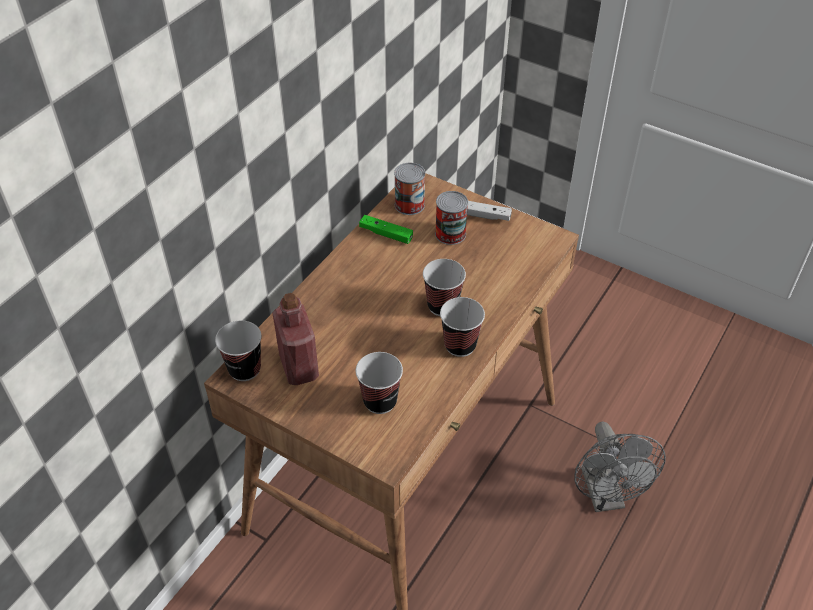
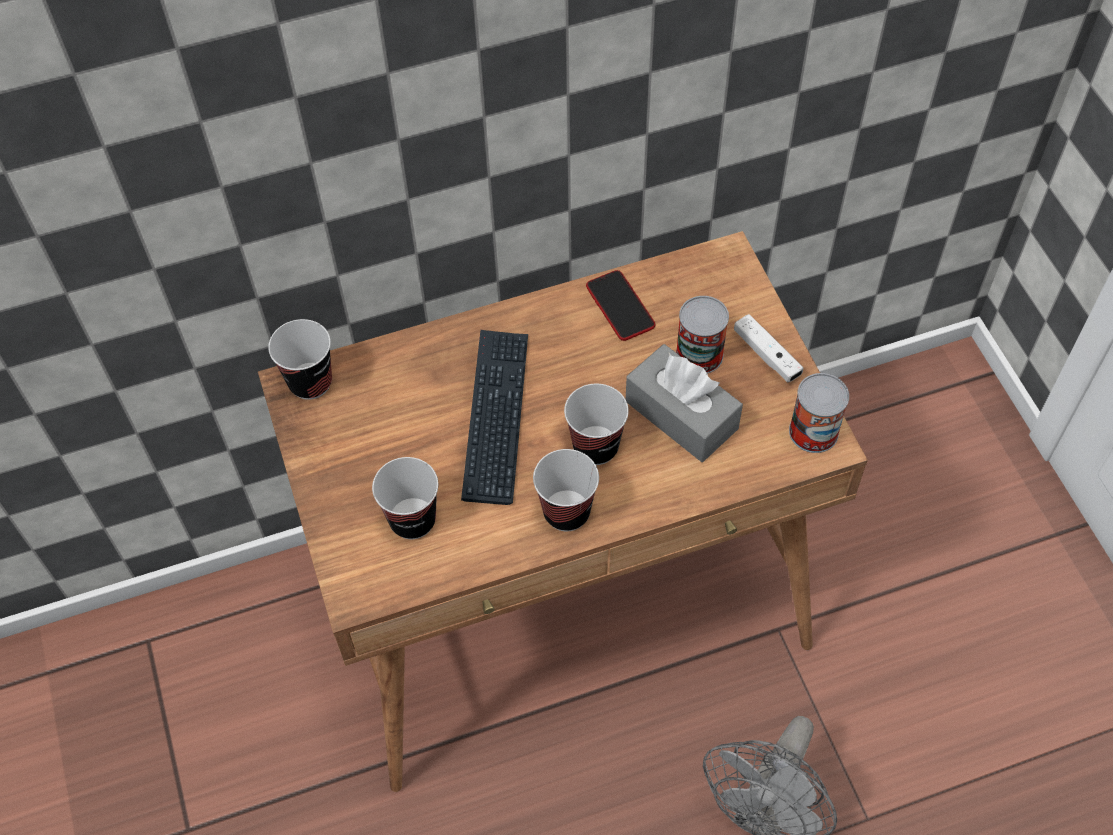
camera: 40 degrees right, 10 degrees up
red bottle [273,293,319,385] -> none
green game controller [359,215,413,244] -> phone [586,270,655,341]
can [394,163,425,215] -> can moved to [789,373,849,453]
none -> keyboard [461,330,528,505]
none -> grey tissue box [626,344,743,462]

